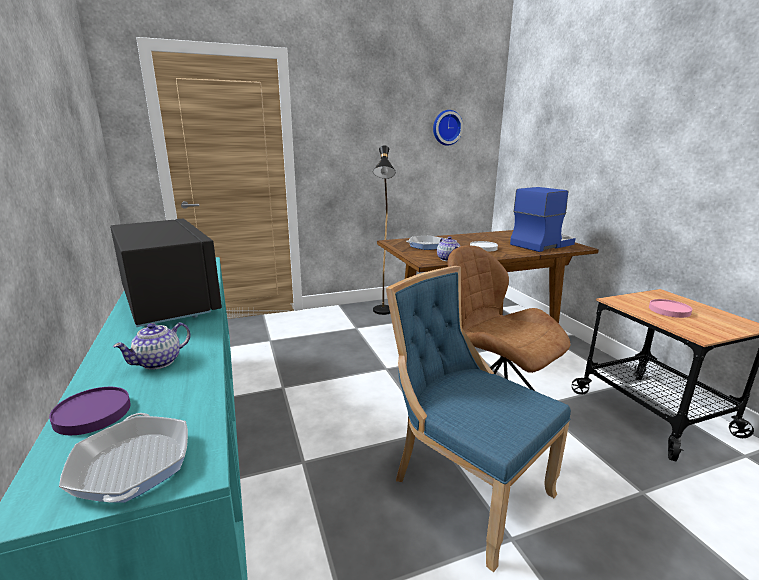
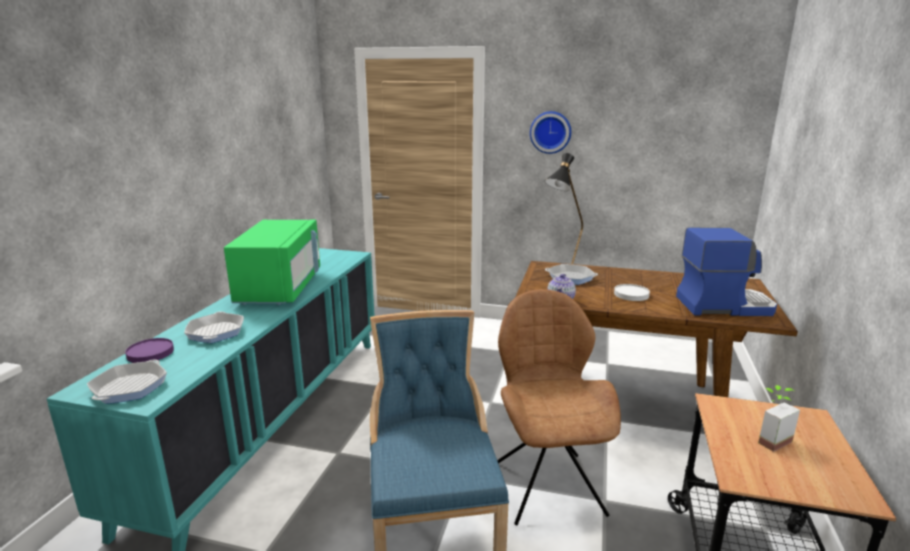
camera: 35 degrees right, 0 degrees up
black microwave [110,218,222,328] -> green microwave [224,219,320,305]
teapot [113,322,190,370] -> frying pan [184,311,244,343]
wall clock [433,110,463,146] -> wall clock moved to [530,111,571,154]
pink plate [649,299,692,318] -> potted plant [758,385,800,452]

